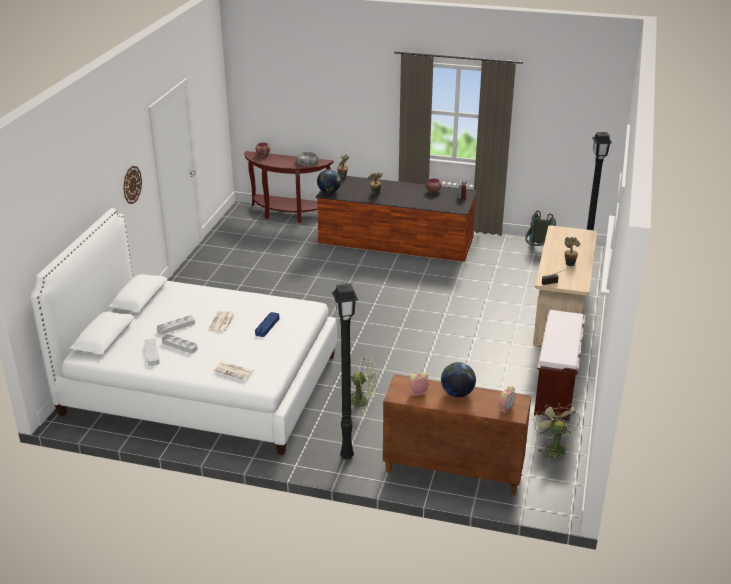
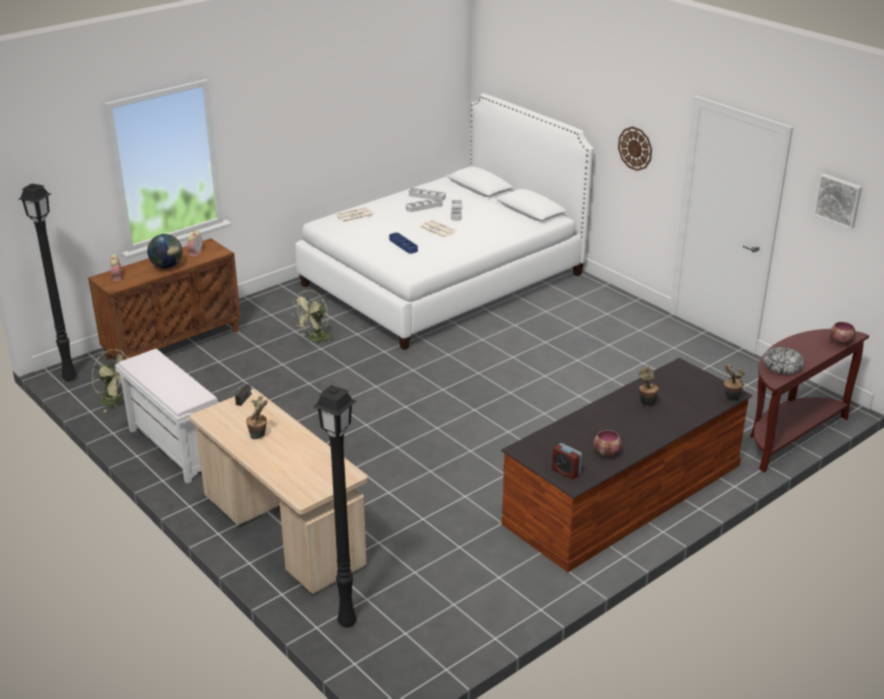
camera: 125 degrees right, 0 degrees up
globe [317,169,341,193] -> none
black floor lamp [332,283,358,460] -> black floor lamp moved to [19,183,77,382]
grey backpack [525,210,556,246] -> none
brown bench [534,310,585,421] -> white bench [115,349,219,484]
none -> picture [813,173,862,229]

